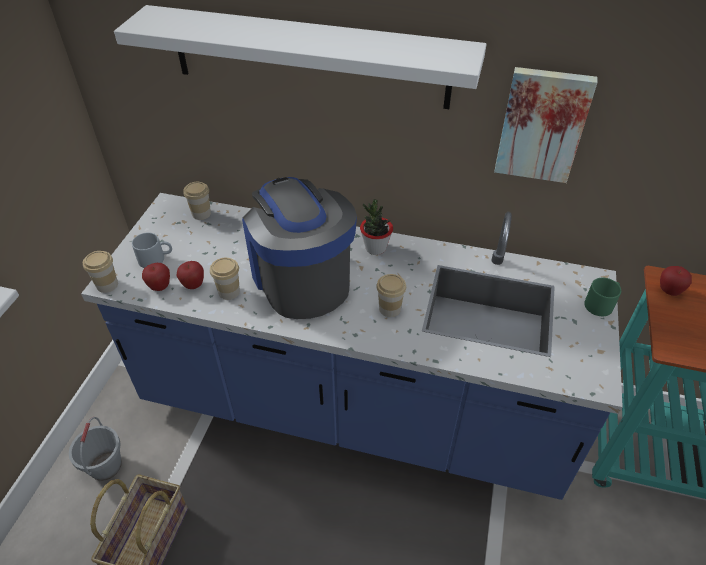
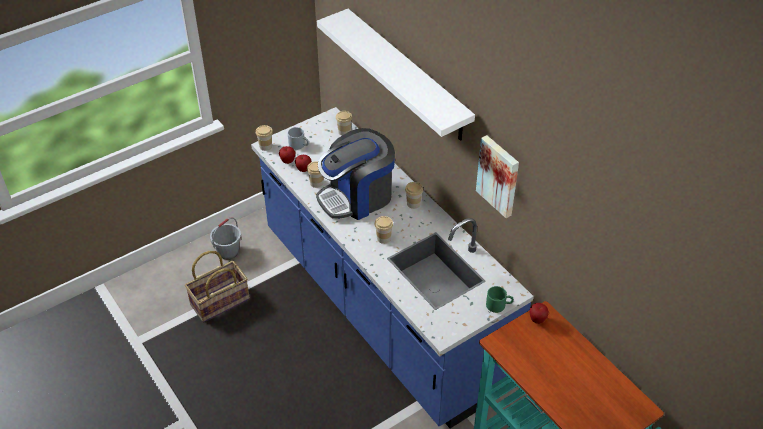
camera: 40 degrees right, 0 degrees up
coffee machine [242,177,357,319] -> coffee machine turned 135 degrees counterclockwise [316,128,395,220]
potted plant [360,199,393,255] -> cup [405,182,423,209]

